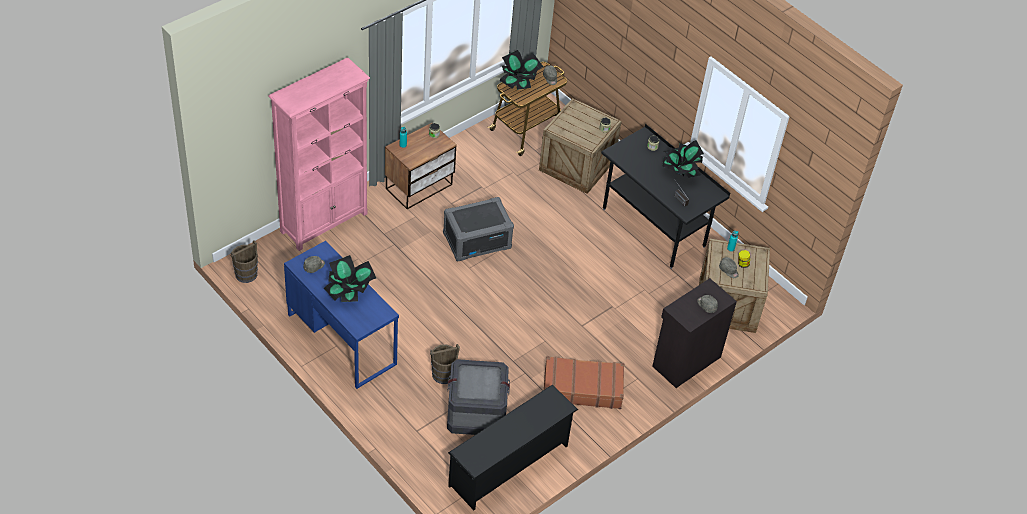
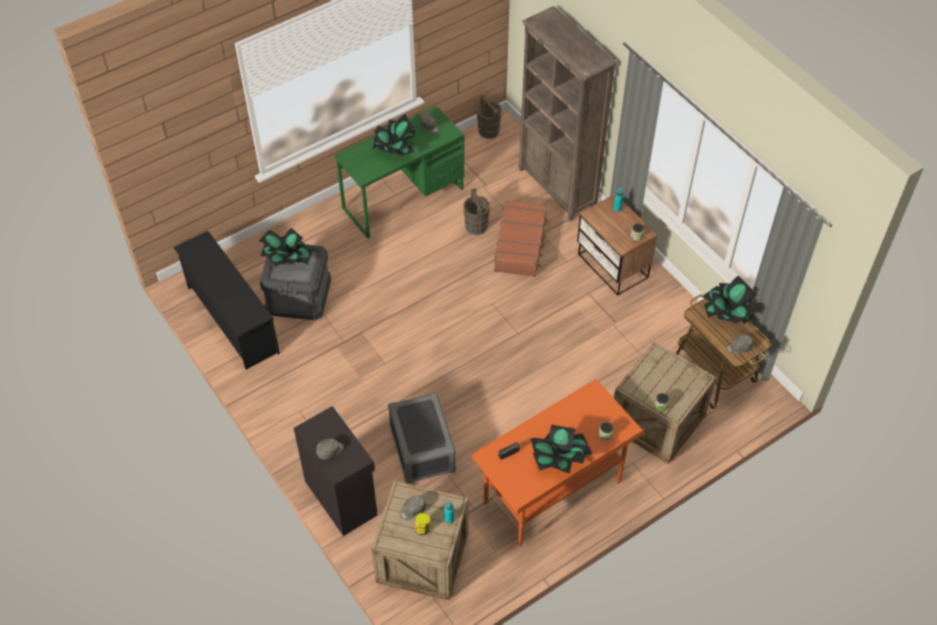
camera: 100 degrees right, 5 degrees up
pink bookcase [268,58,370,251] -> brown bookcase [519,6,617,222]
blue desk [284,241,399,389] -> green desk [334,106,464,238]
brown bucket [430,344,460,384] -> brown bucket moved to [463,188,490,235]
grey storage box [443,197,514,261] -> grey storage box moved to [388,393,456,484]
brown suitcase [544,356,624,409] -> brown suitcase moved to [494,200,548,277]
black desk [601,124,730,269] -> orange desk [471,379,645,547]
none -> potted plant [259,228,313,267]

